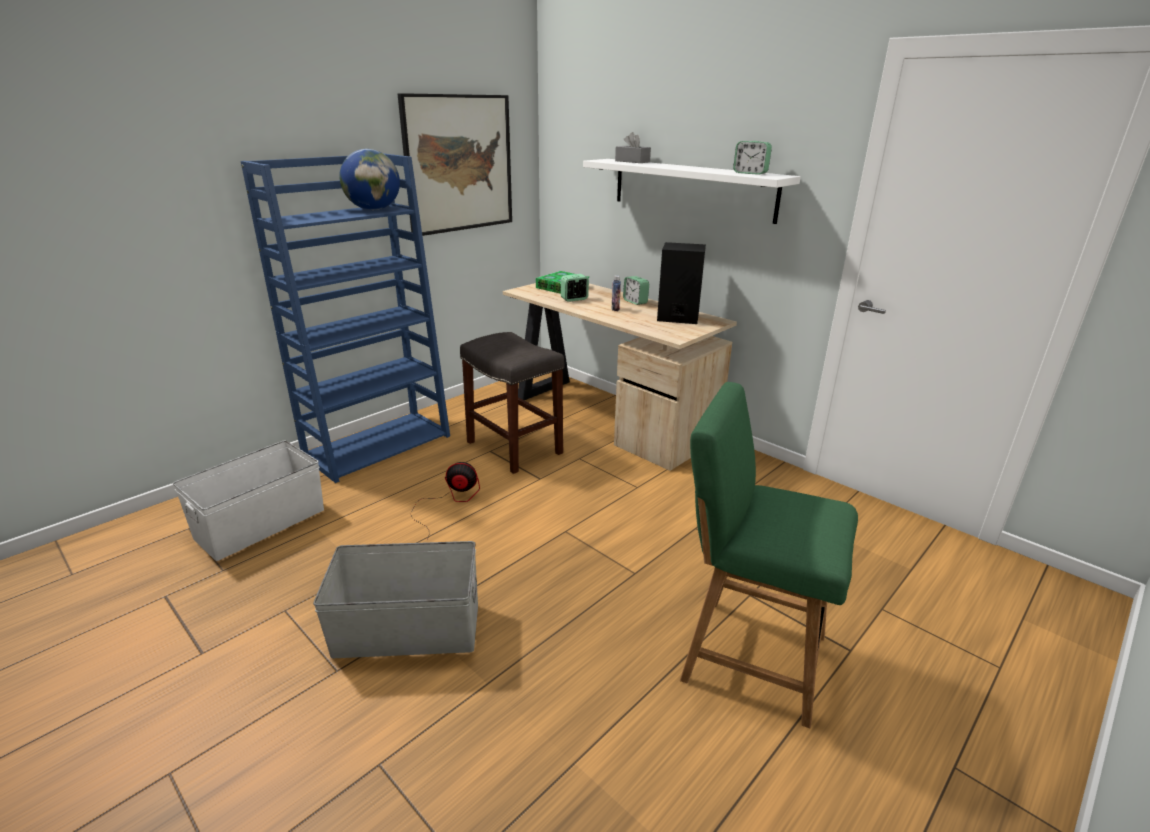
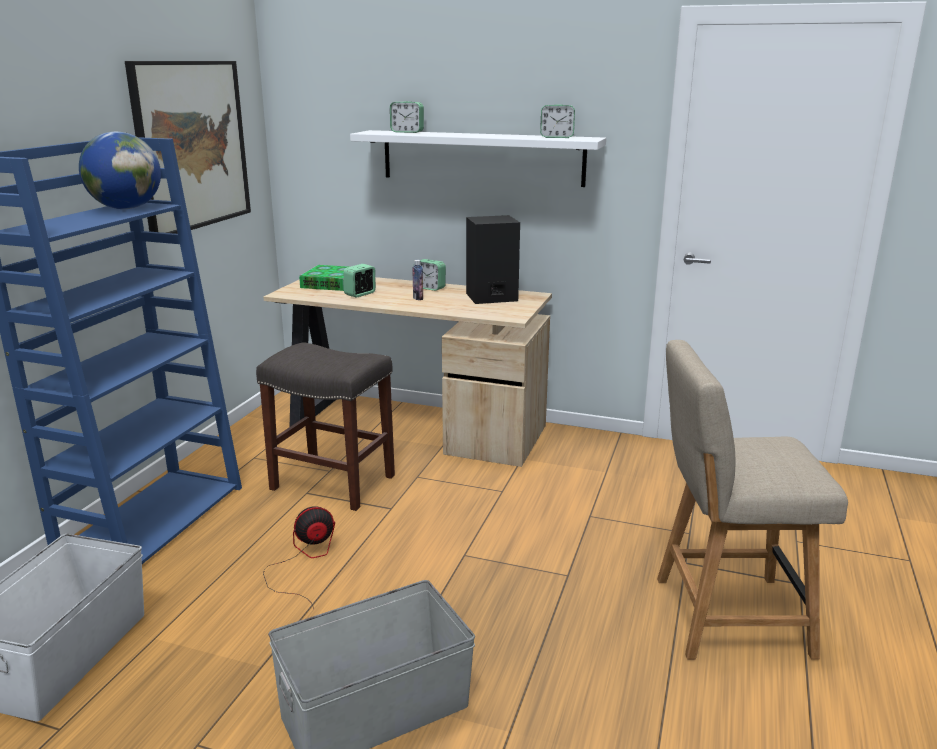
camera: 25 degrees left, 5 degrees down
grey tissue box [615,132,651,163] -> alarm clock [390,101,424,133]
green chair [680,382,858,728] -> beige chair [657,340,848,660]

